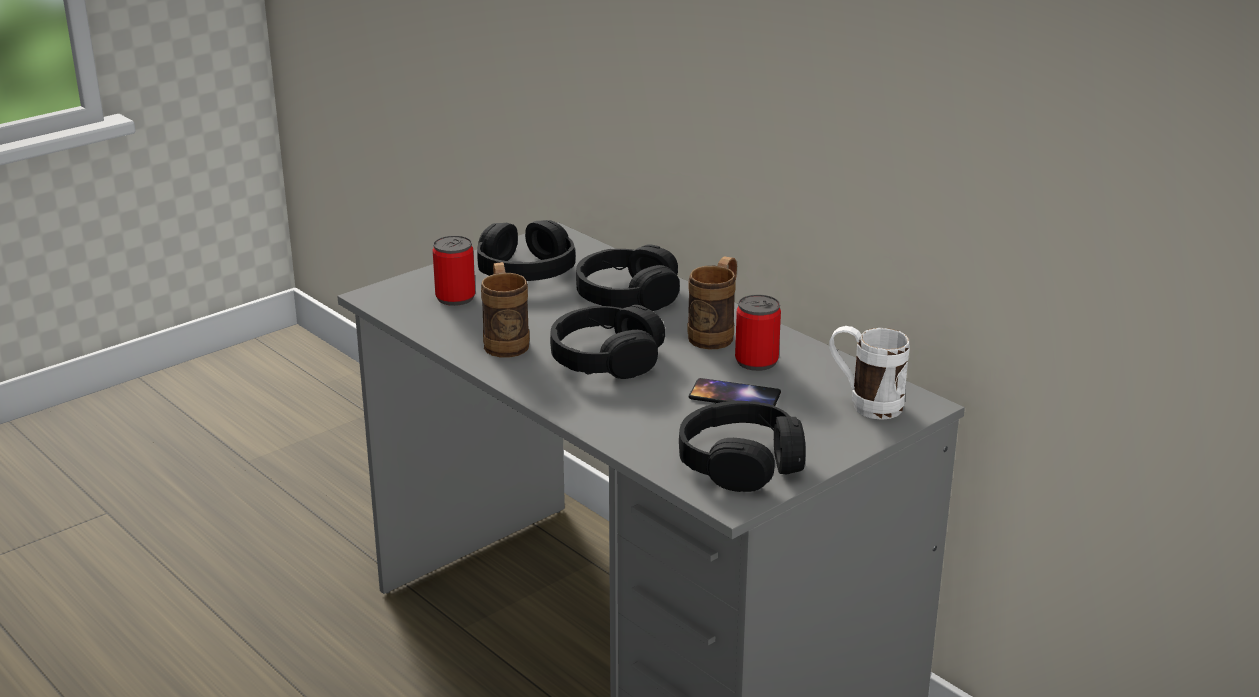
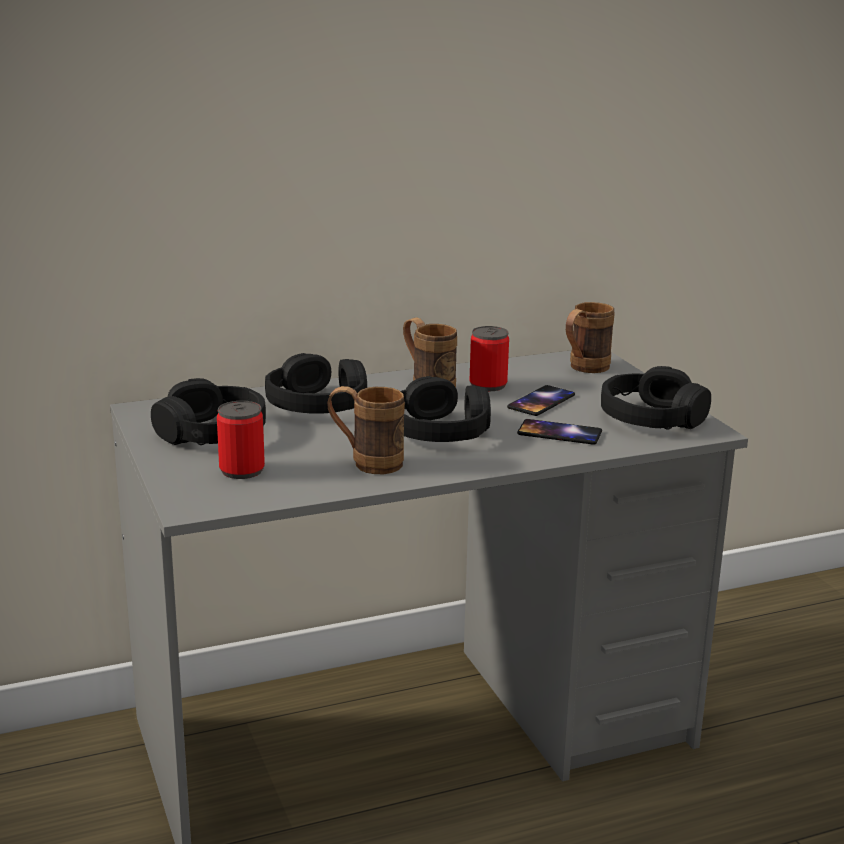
camera: 70 degrees left, 5 degrees down
white mug [829,326,910,420] -> brown mug [566,302,615,373]
none -> phone [517,419,602,445]

